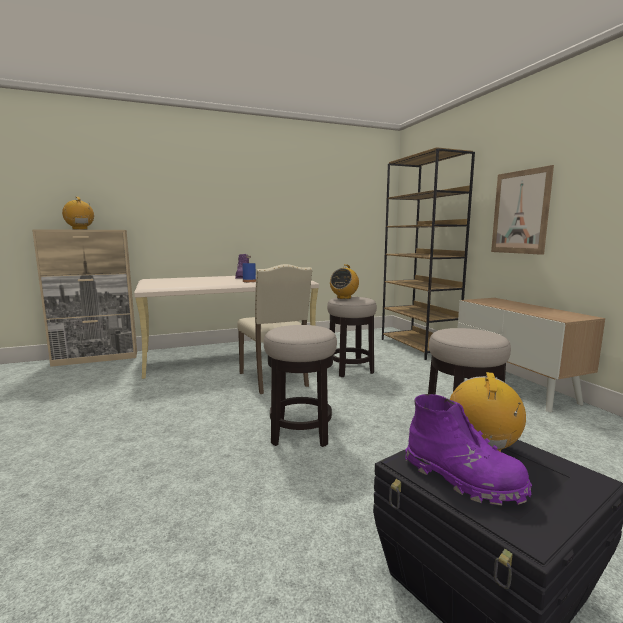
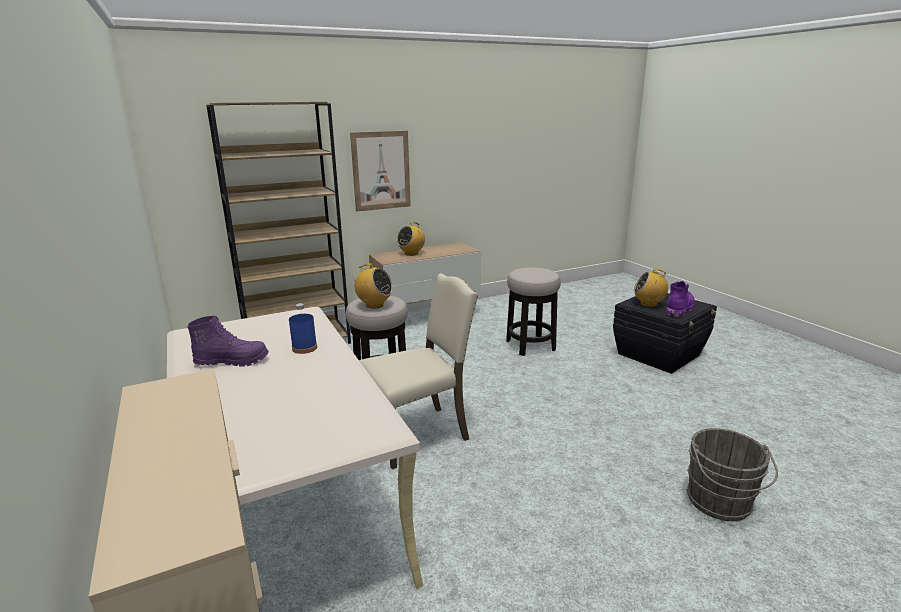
camera: 95 degrees left, 10 degrees up
radio [62,197,94,230] -> radio moved to [397,222,425,256]
stool [264,325,337,447] -> none
none -> grey bucket [686,428,778,521]

